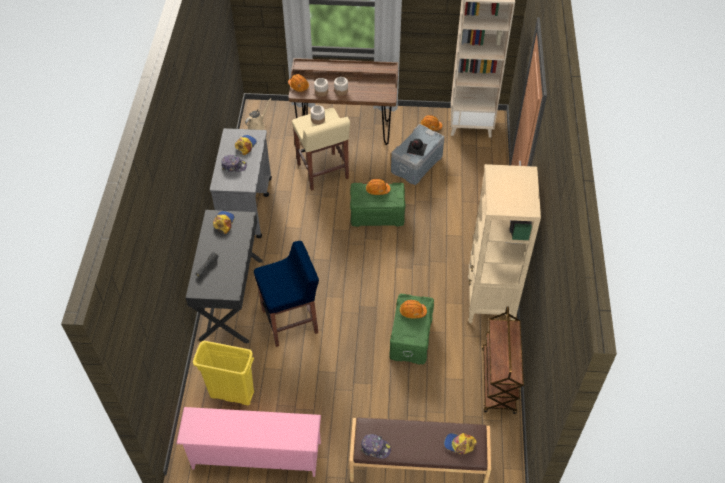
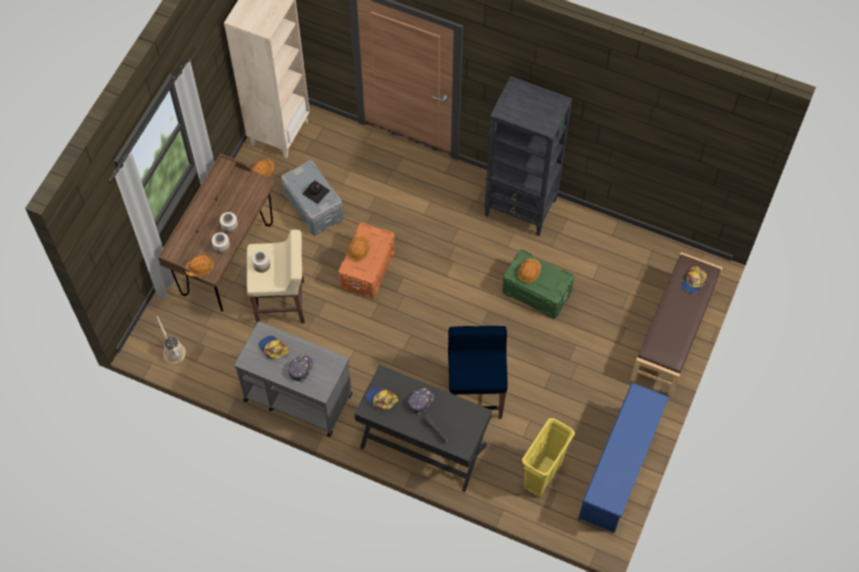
camera: 70 degrees left, 10 degrees up
pink shoe rack [176,407,321,477] -> blue shoe rack [578,382,669,533]
green storage box [350,183,405,227] -> orange storage box [339,223,395,299]
cap [361,434,391,459] -> cap moved to [408,388,434,415]
beige bookcase [468,164,541,323] -> black bookcase [484,76,572,236]
brown cart [482,306,524,414] -> none

